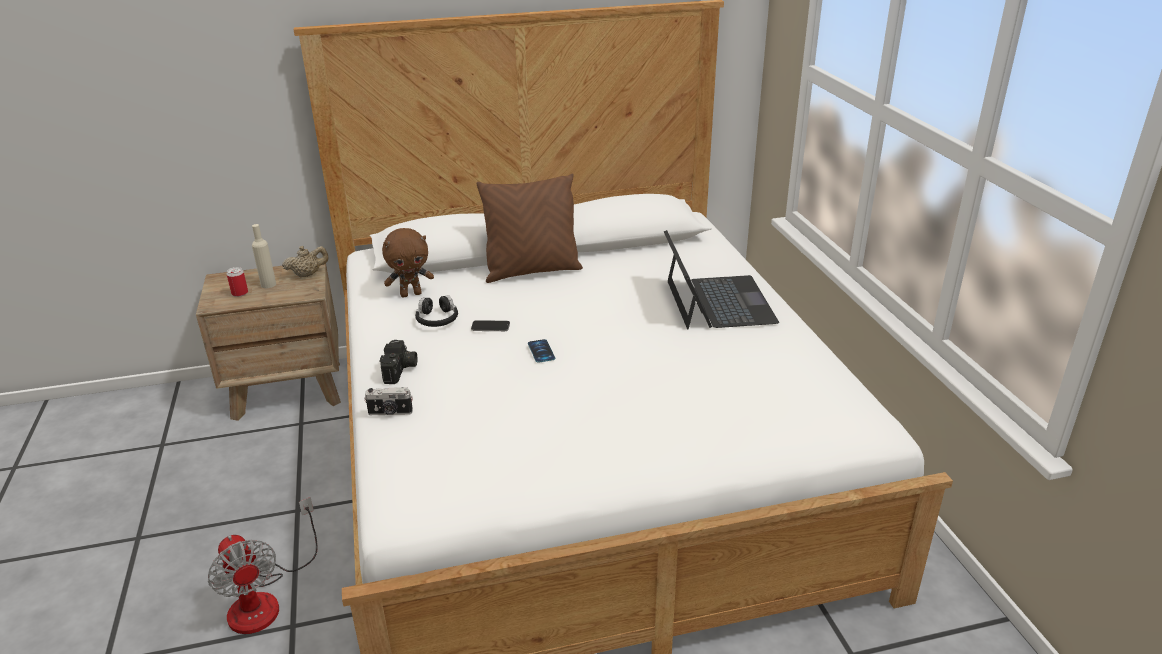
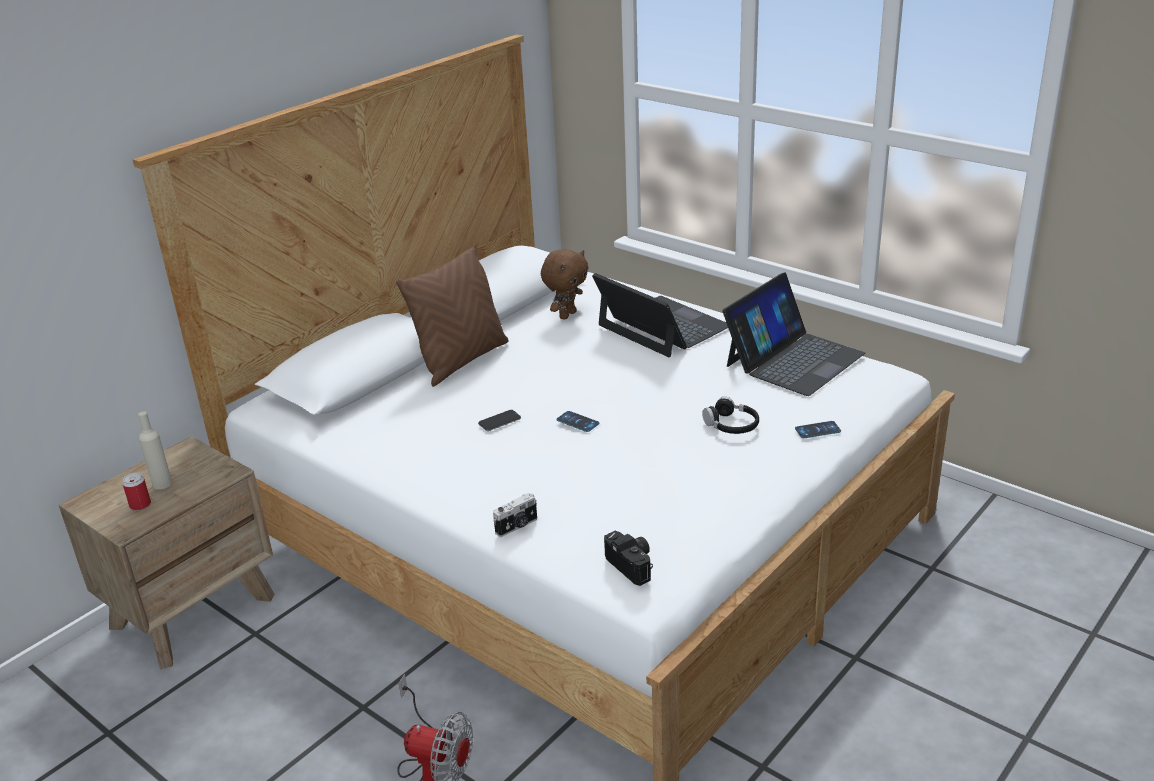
camera: 35 degrees left, 0 degrees up
beige teapot [282,246,329,278] -> none
camera [380,340,417,384] -> camera moved to [604,531,653,586]
brown plush toy [382,228,434,297] -> brown plush toy moved to [541,249,588,320]
black headphones [415,295,458,327] -> black headphones moved to [702,397,759,434]
none -> laptop [723,272,865,396]
none -> phone [795,421,841,438]

